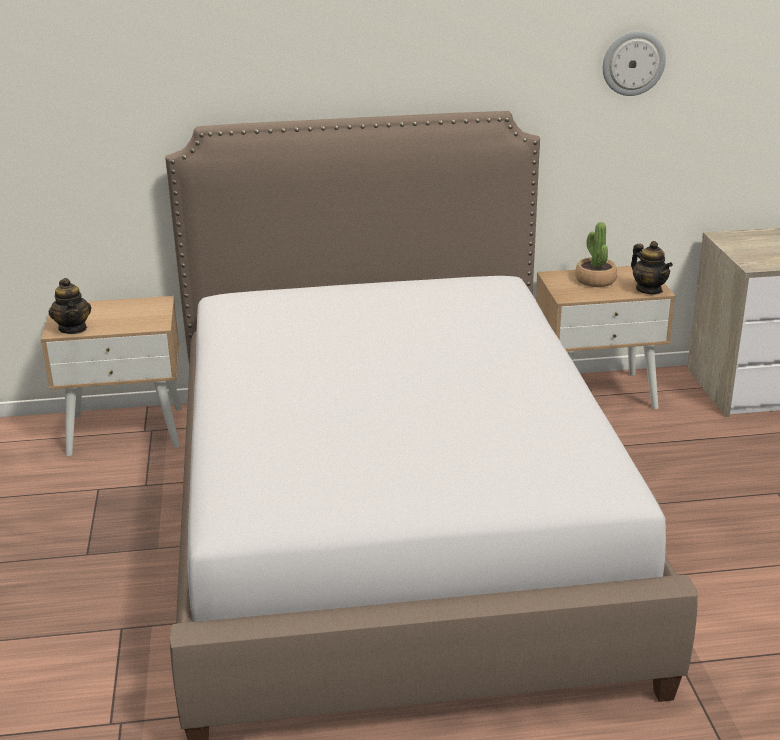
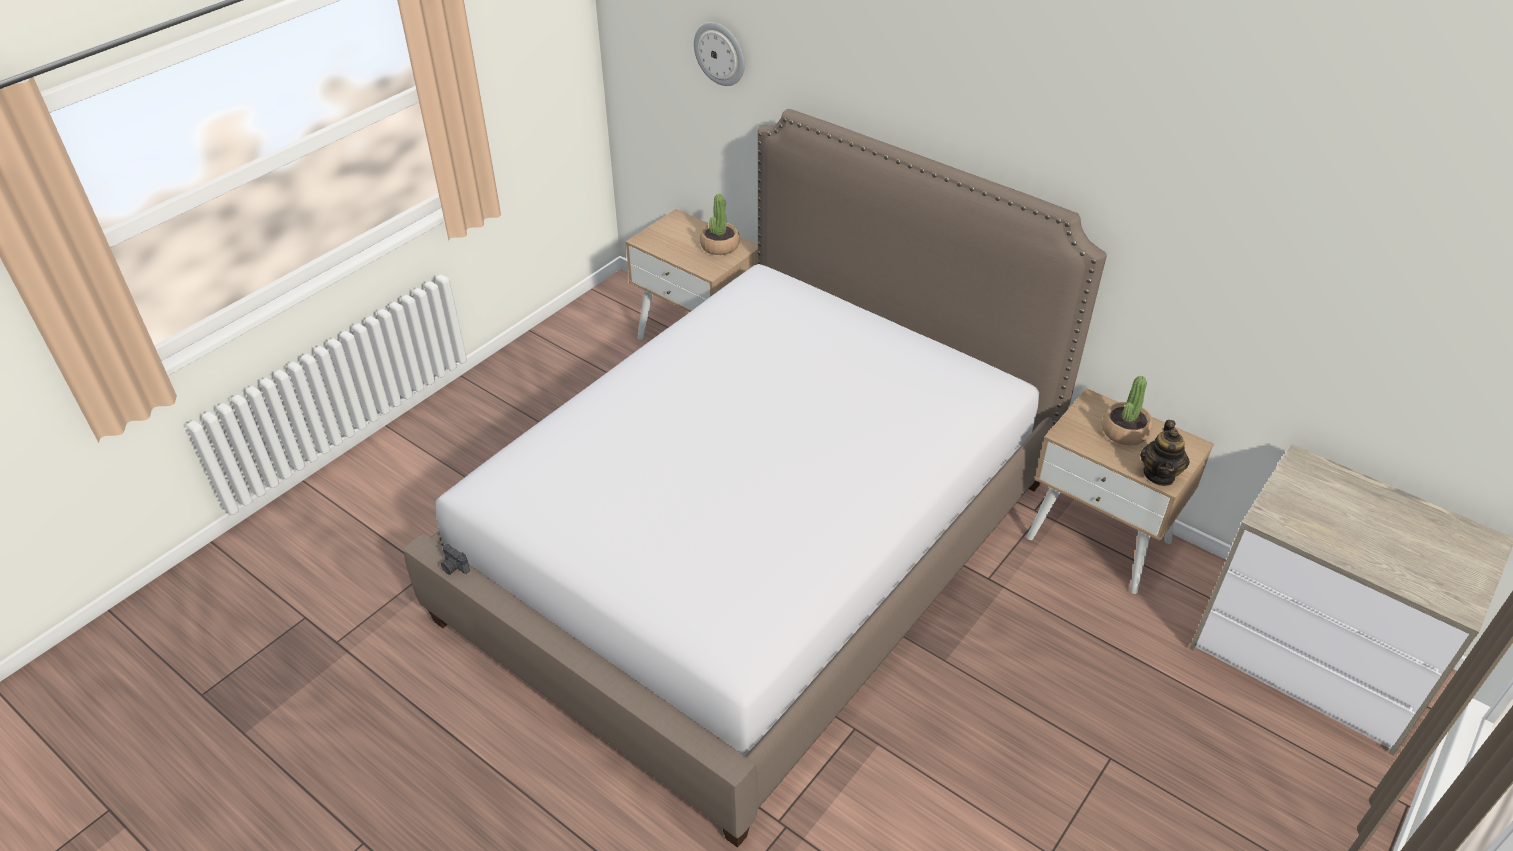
camera: 45 degrees right, 15 degrees up
teapot [49,278,91,334] -> none
wall clock [603,31,666,96] -> wall clock moved to [694,22,745,86]
none -> camera [441,544,470,575]
none -> potted plant [700,194,740,255]

